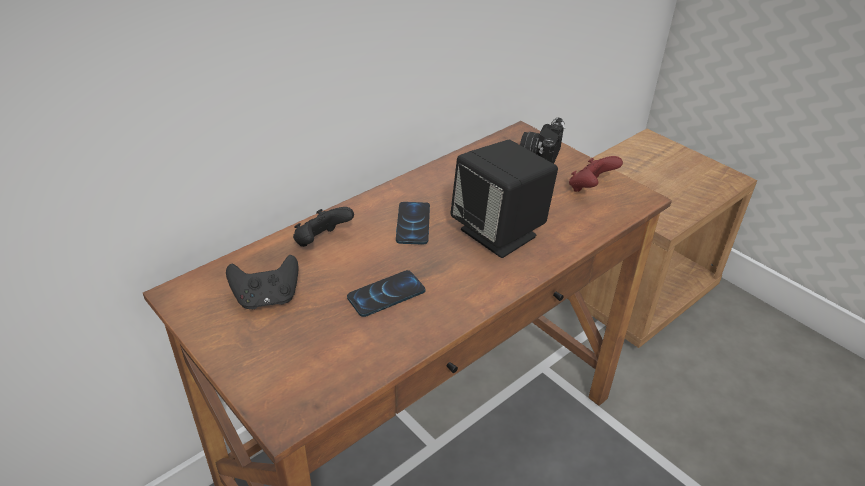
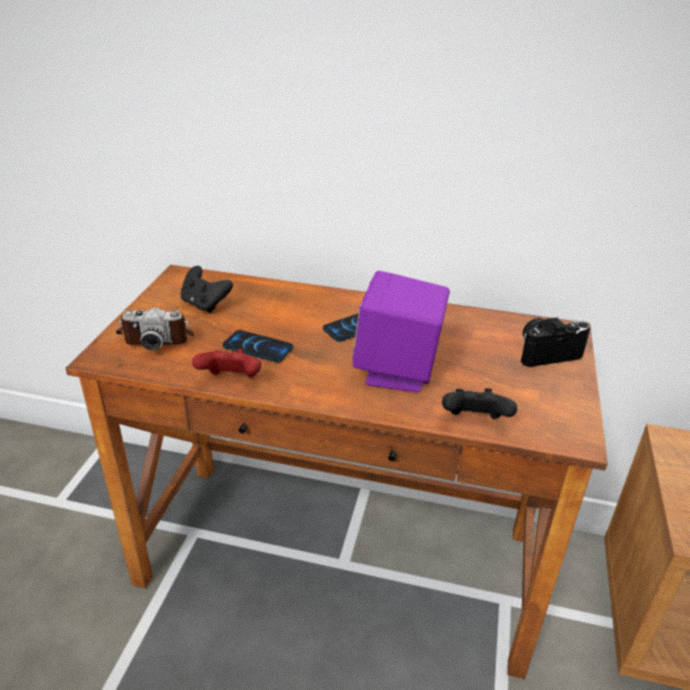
camera: 55 degrees right, 5 degrees down
black game controller [293,207,354,247] -> black game controller moved to [442,388,517,419]
black speaker [450,140,558,258] -> purple speaker [352,271,450,392]
red game controller [569,156,623,192] -> red game controller moved to [192,349,261,378]
none -> camera [116,307,194,350]

